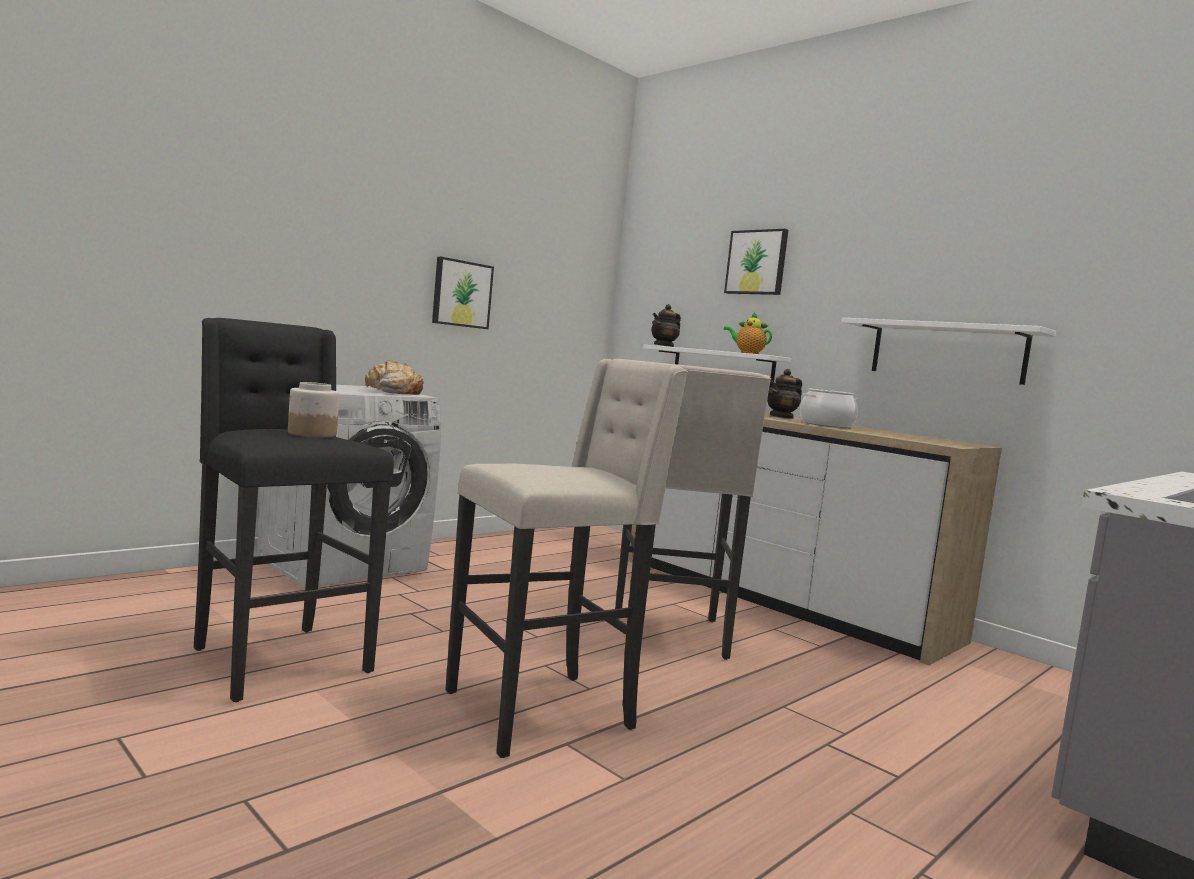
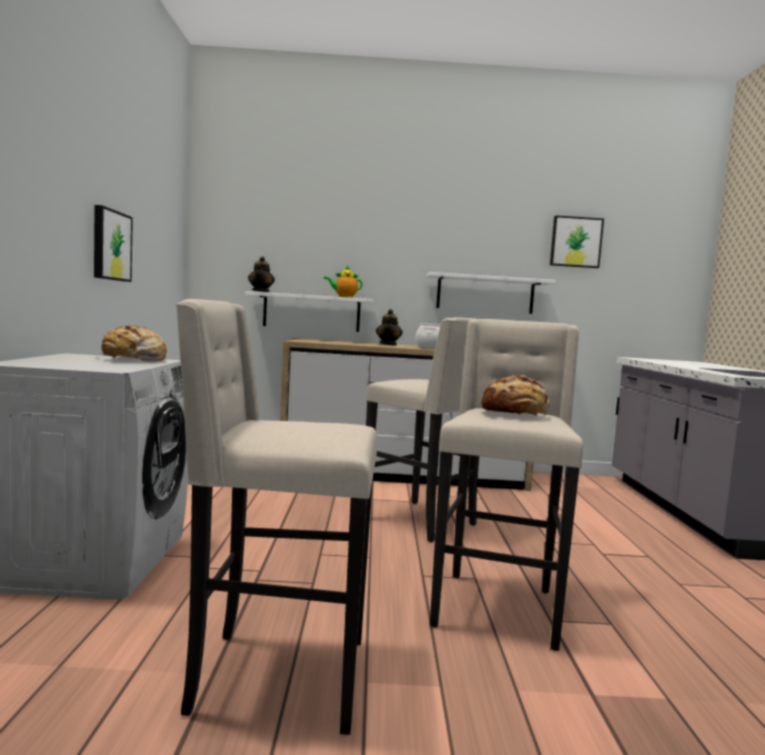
camera: 45 degrees left, 0 degrees up
black stool [194,318,394,702] -> beige stool [176,299,377,735]
jar [288,382,339,437] -> none
picture [724,229,788,295] -> picture moved to [550,216,604,268]
none -> bread [481,375,550,416]

